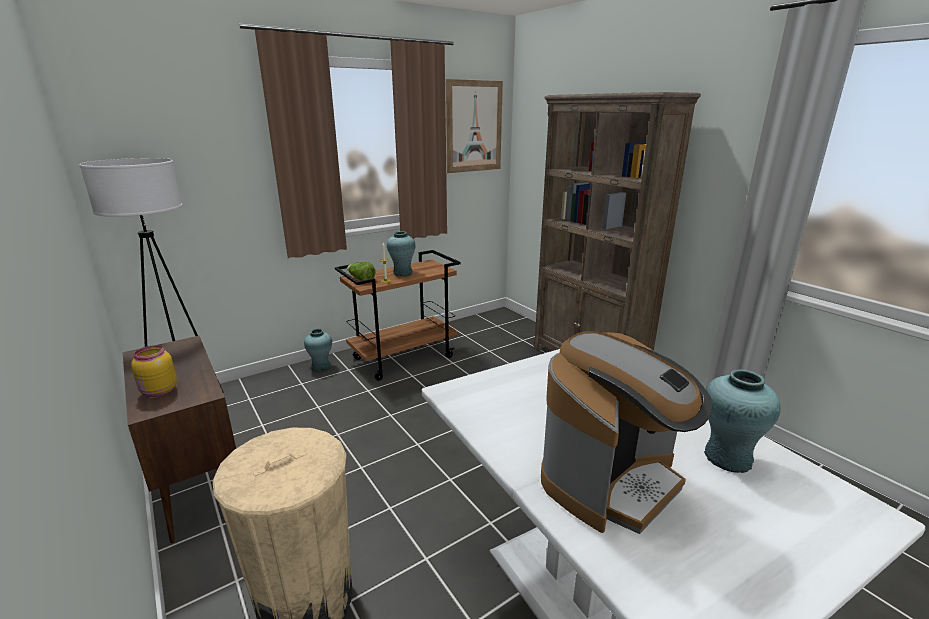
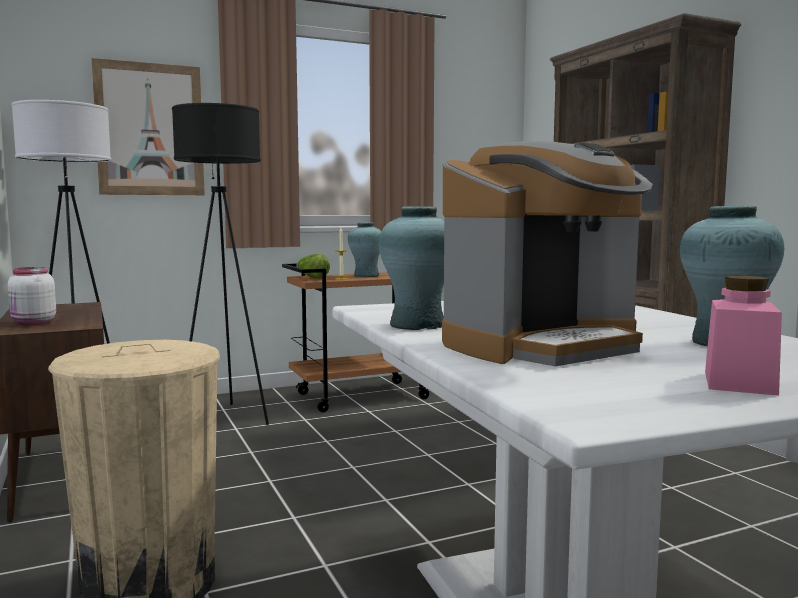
camera: 10 degrees right, 15 degrees down
yellow jar [131,345,177,397] -> white jar [8,267,56,325]
turquoise vase [304,329,332,372] -> turquoise vase moved to [379,206,444,330]
picture [446,79,503,173] -> picture moved to [92,58,205,195]
none -> black floor lamp [172,103,269,425]
none -> pink jar [705,276,782,396]

